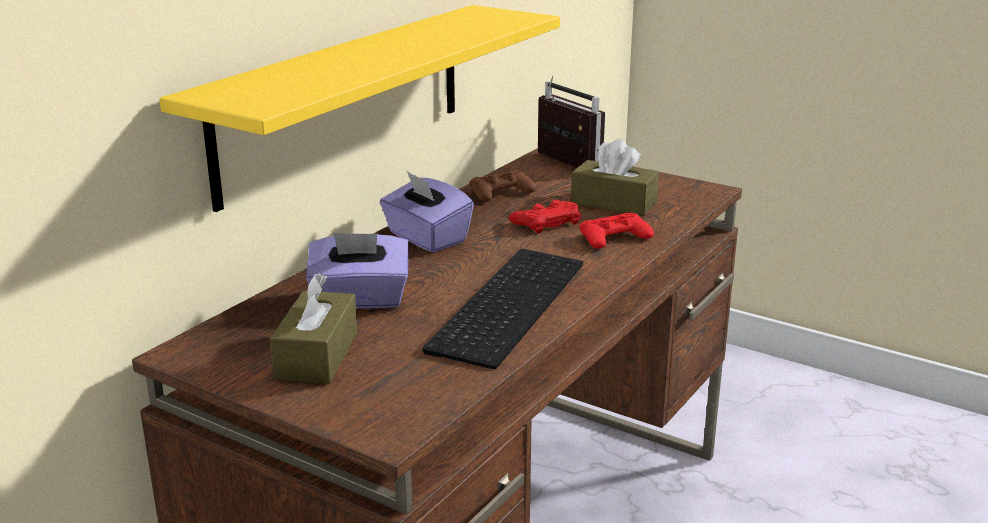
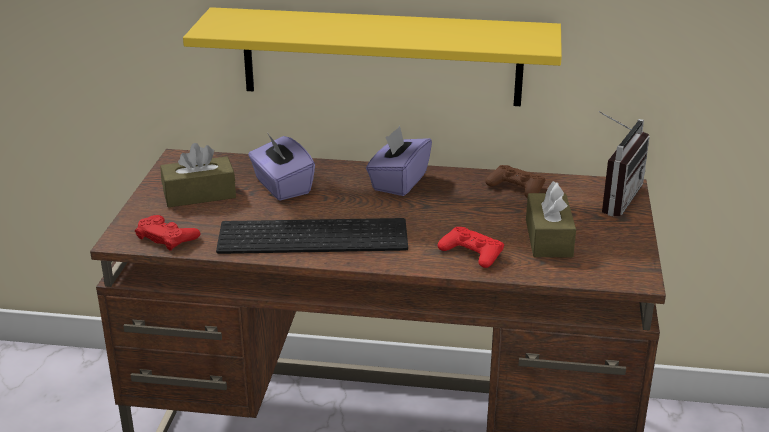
camera: 65 degrees right, 5 degrees up
red game controller [509,200,581,234] -> red game controller moved to [135,215,201,251]

